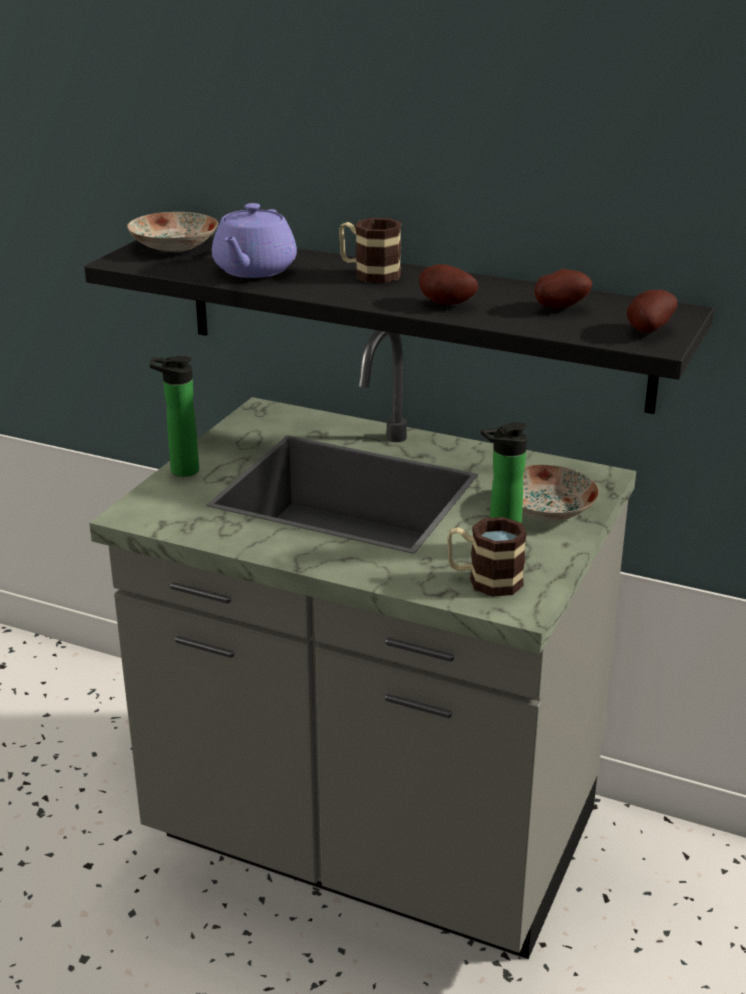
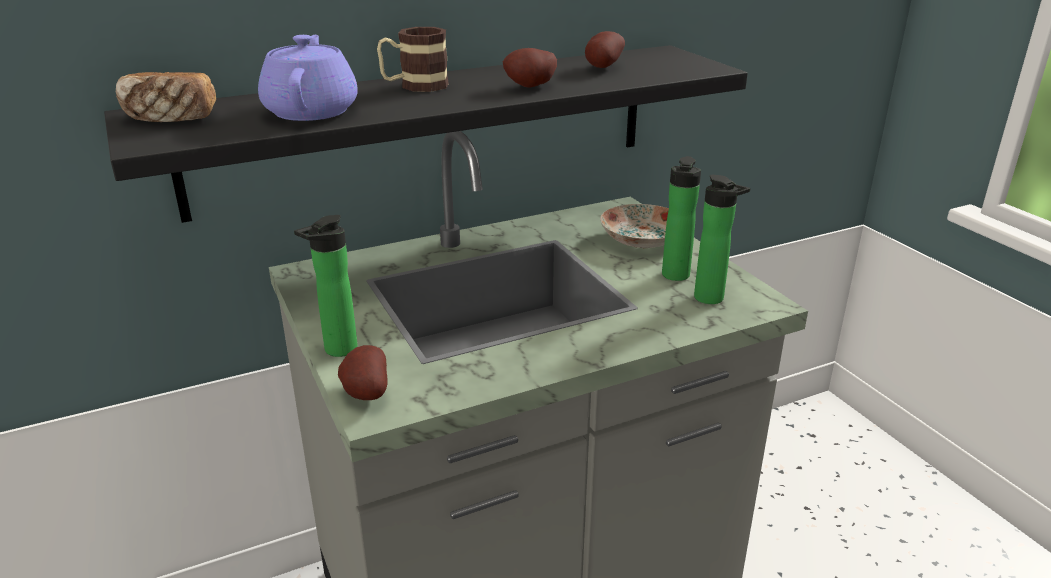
camera: 50 degrees left, 0 degrees up
plate [127,212,218,252] -> bread [116,72,216,122]
purple teapot [212,203,297,278] -> purple teapot turned 150 degrees counterclockwise [258,35,358,121]
mug [447,517,527,597] -> bottle [694,175,750,304]
potato [627,290,677,333] -> potato moved to [338,345,388,400]

